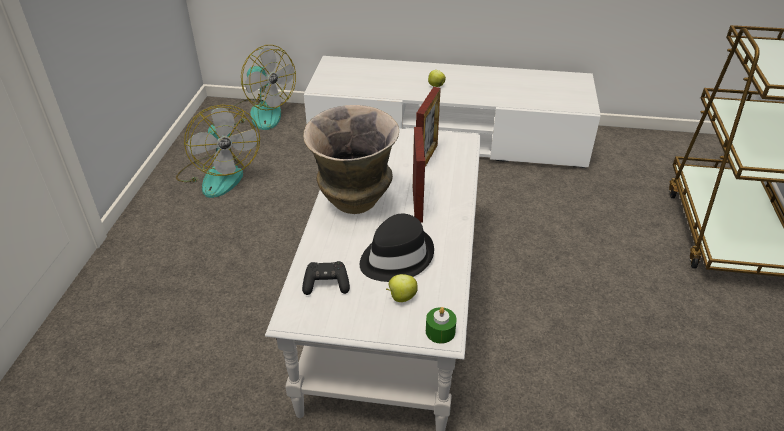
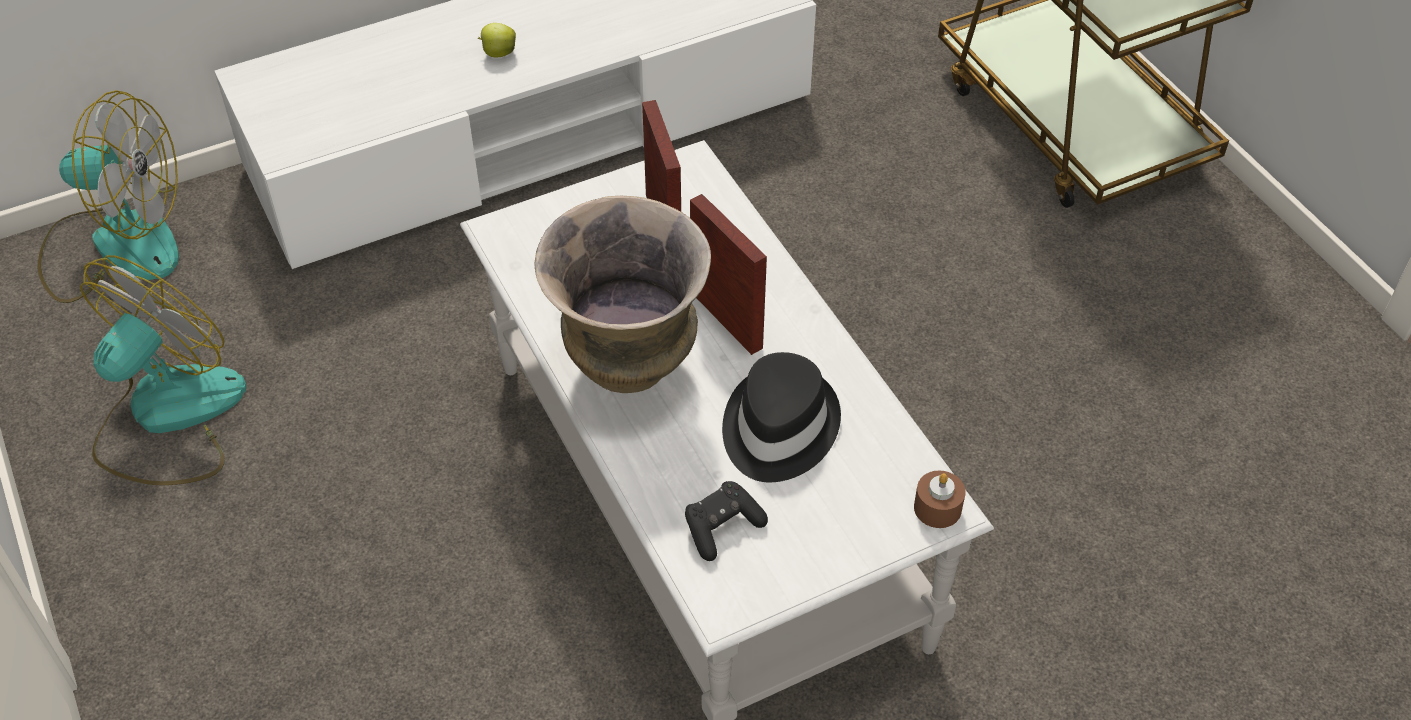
camera: 35 degrees left, 10 degrees up
fan [176,105,260,198] -> fan turned 90 degrees counterclockwise [80,255,246,485]
apple [386,274,418,302] -> none
green candle [426,307,457,344] -> brown candle [914,470,966,528]

